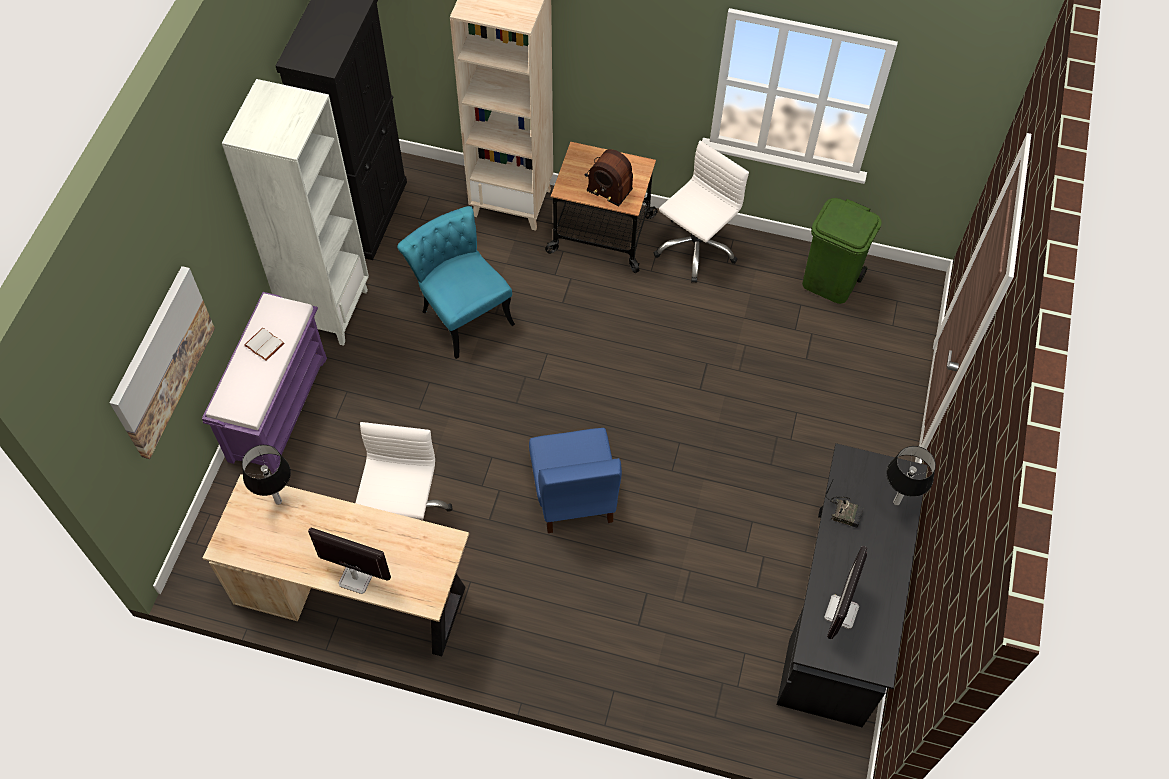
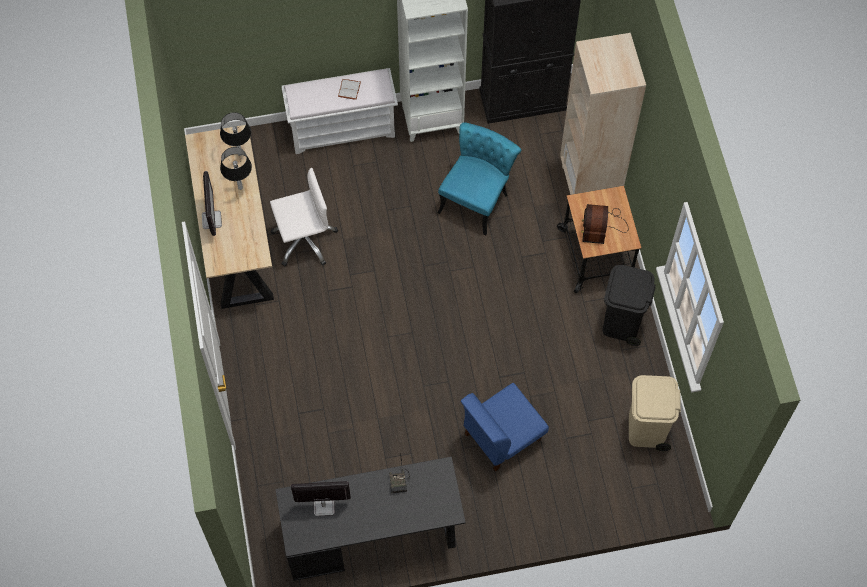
camera: 65 degrees right, 5 degrees up
picture [110,266,215,459] -> none
purple bench [202,292,327,474] -> white bench [282,68,398,154]
blue chair [529,428,622,533] -> blue chair moved to [461,383,549,472]
white office chair [654,141,749,283] -> black trash can [603,265,656,346]
green trash can [802,198,882,304] -> beige trash can [629,375,681,451]
table lamp [887,446,936,505] -> table lamp moved to [220,147,252,190]

